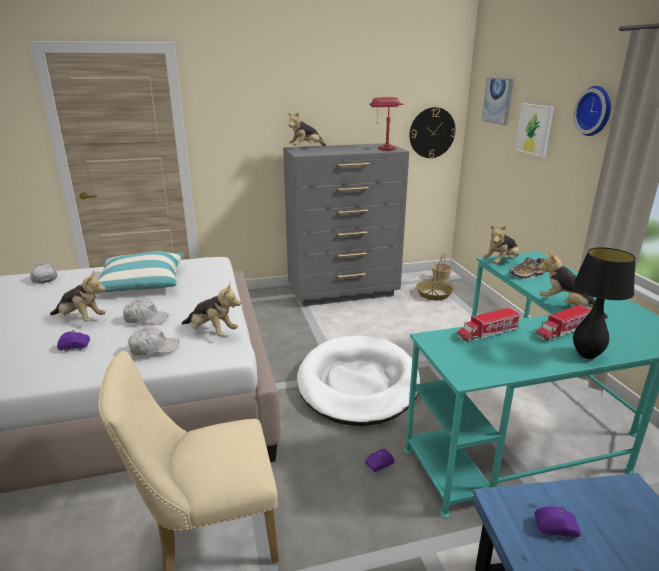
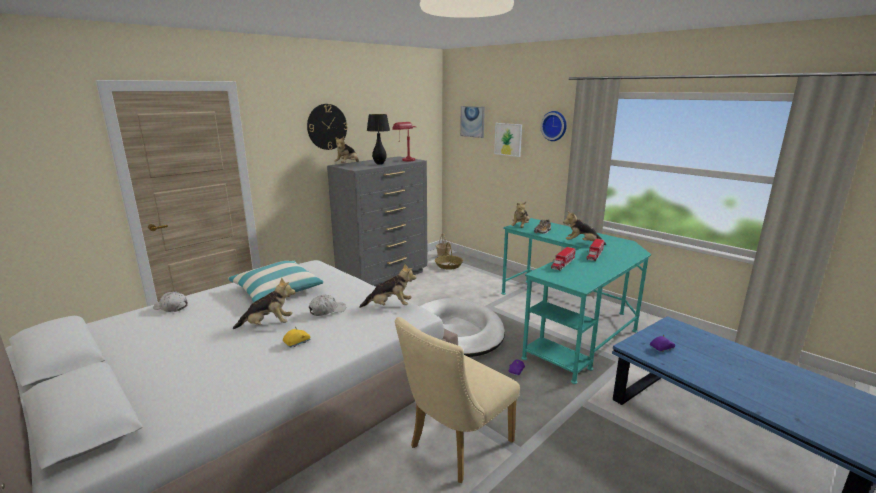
camera: 30 degrees left, 5 degrees down
purple toy car [57,329,90,352] -> yellow toy car [283,327,310,347]
white cap [128,327,179,355] -> none
wall clock [409,107,456,158] -> wall clock moved to [307,104,348,150]
black table lamp [573,247,636,359] -> black table lamp moved to [367,114,390,165]

